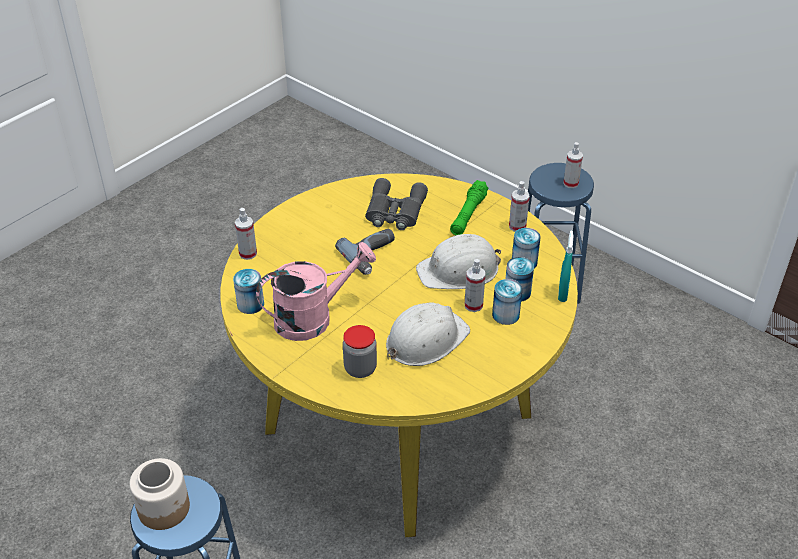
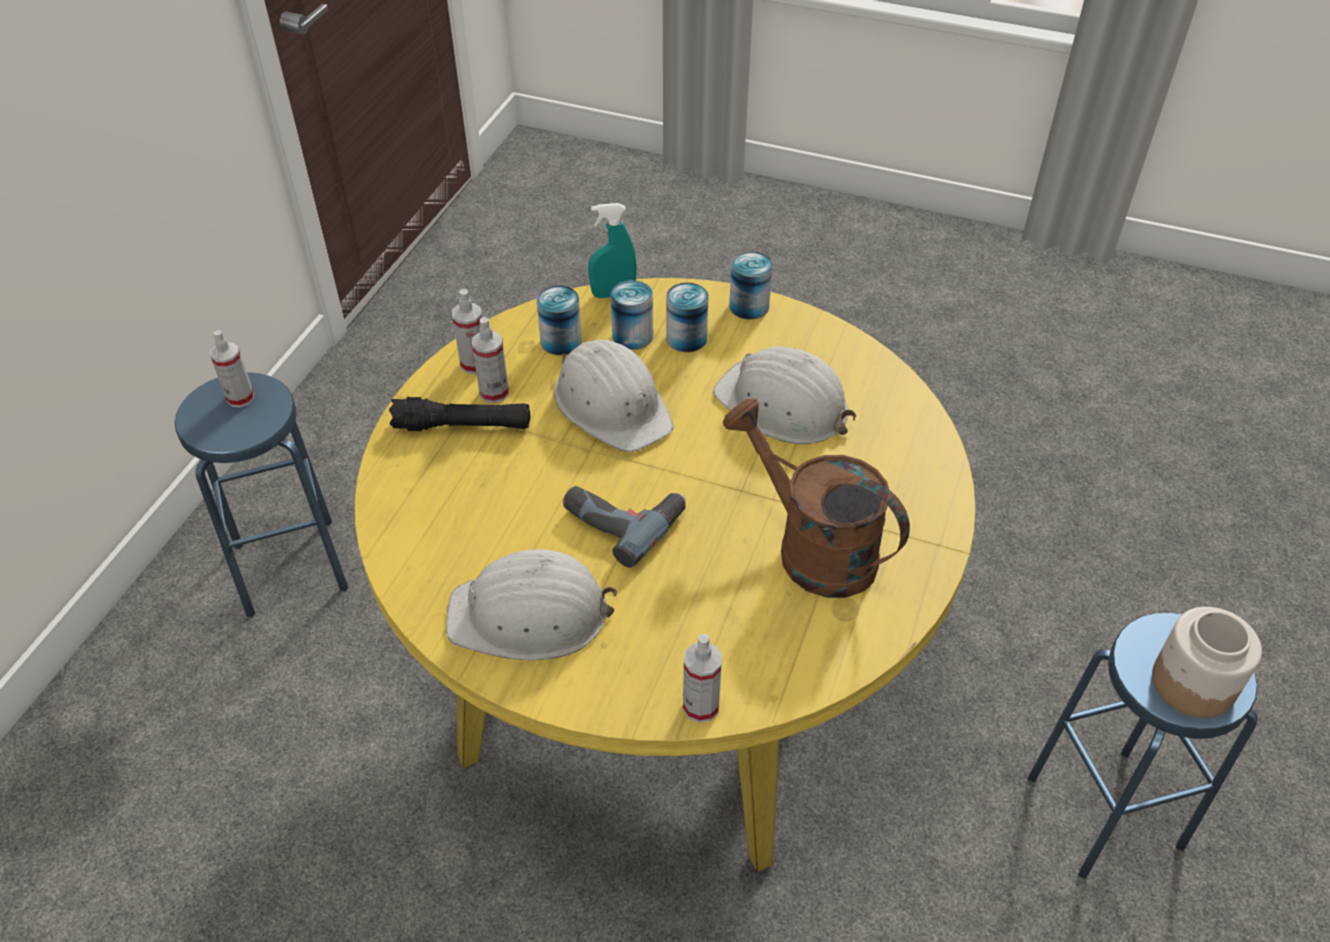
camera: 110 degrees left, 5 degrees up
can [233,269,264,314] -> can moved to [729,251,773,320]
pink watering can [256,242,376,341] -> brown watering can [723,398,910,598]
jar [343,325,377,378] -> none
grey binoculars [365,178,428,230] -> none
green flashlight [450,180,488,235] -> black flashlight [389,397,530,431]
spray bottle [465,259,485,312] -> spray bottle moved to [472,317,509,403]
none -> white hard hat [446,549,617,660]

